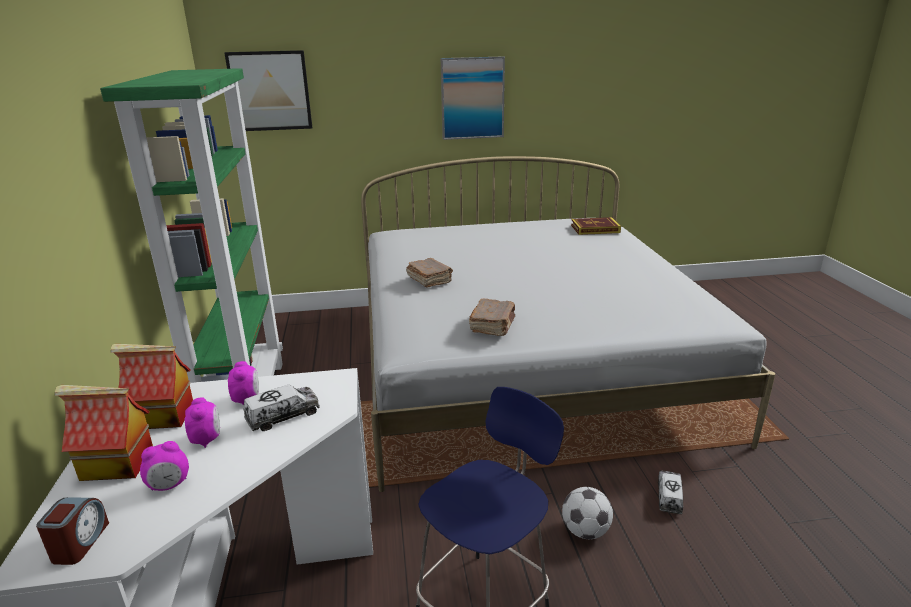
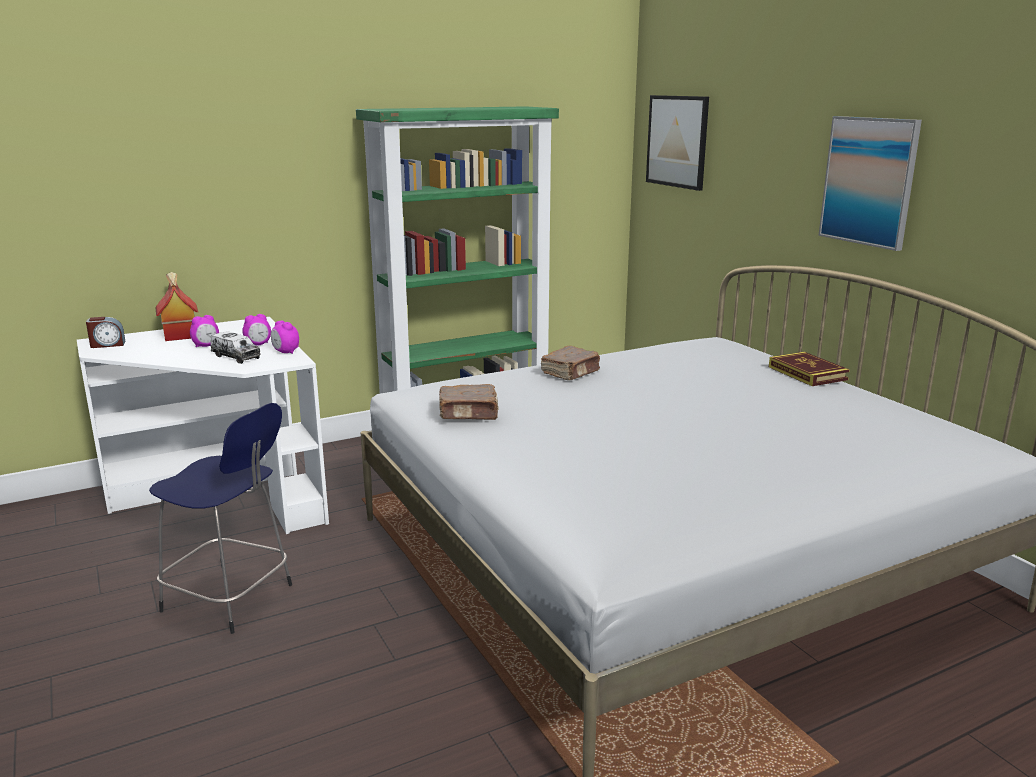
camera: 70 degrees right, 5 degrees down
toy house [111,344,193,429] -> none
alarm clock [140,441,189,491] -> alarm clock moved to [271,320,299,354]
football [562,487,613,539] -> none
book [571,217,621,235] -> book moved to [769,352,850,386]
toy truck [658,470,683,514] -> none

